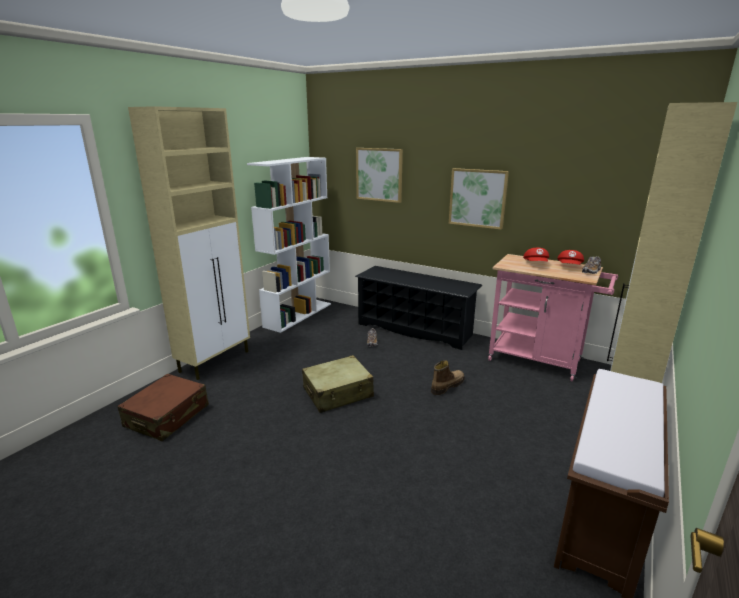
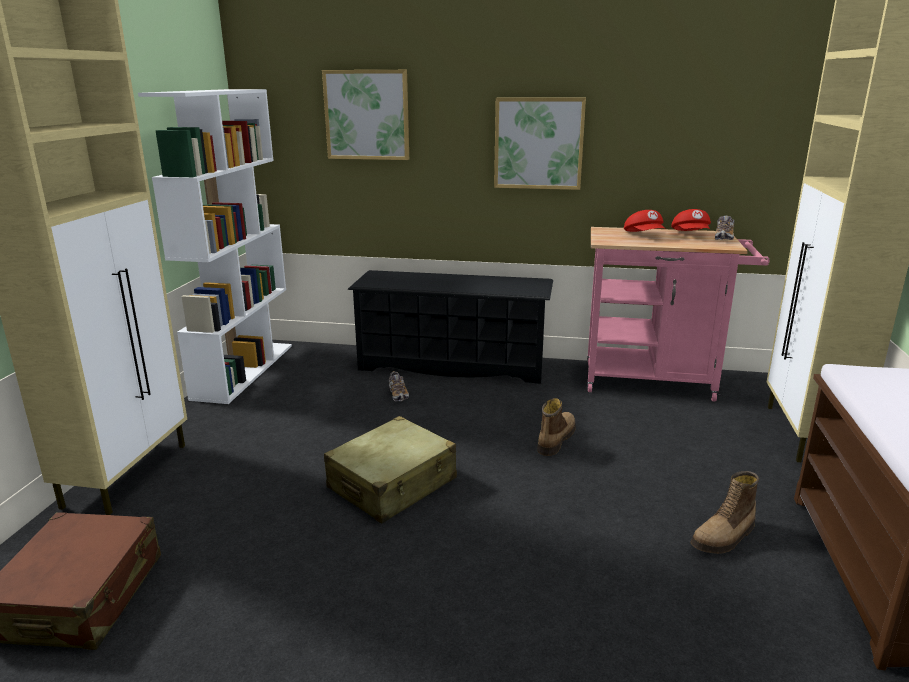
camera: 20 degrees left, 0 degrees up
none -> boot [690,471,759,554]

